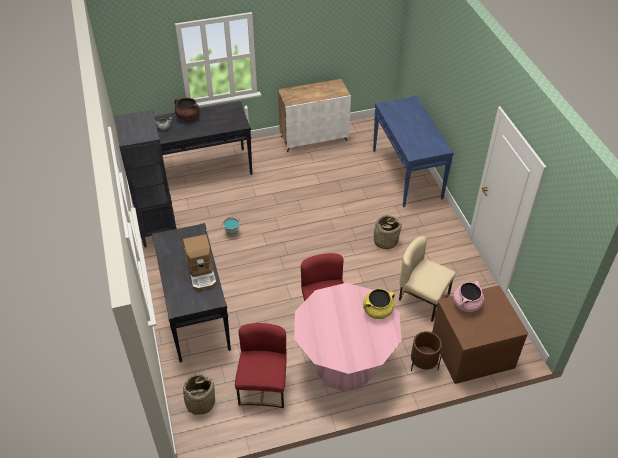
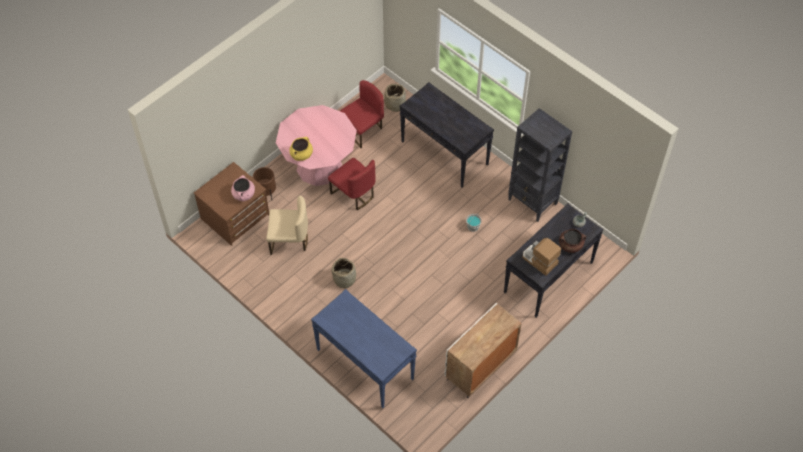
camera: 150 degrees right, 10 degrees up
coffee machine [183,234,217,291] -> coffee machine moved to [523,238,561,276]
red chair [235,323,287,408] -> red chair turned 105 degrees counterclockwise [340,80,384,148]

